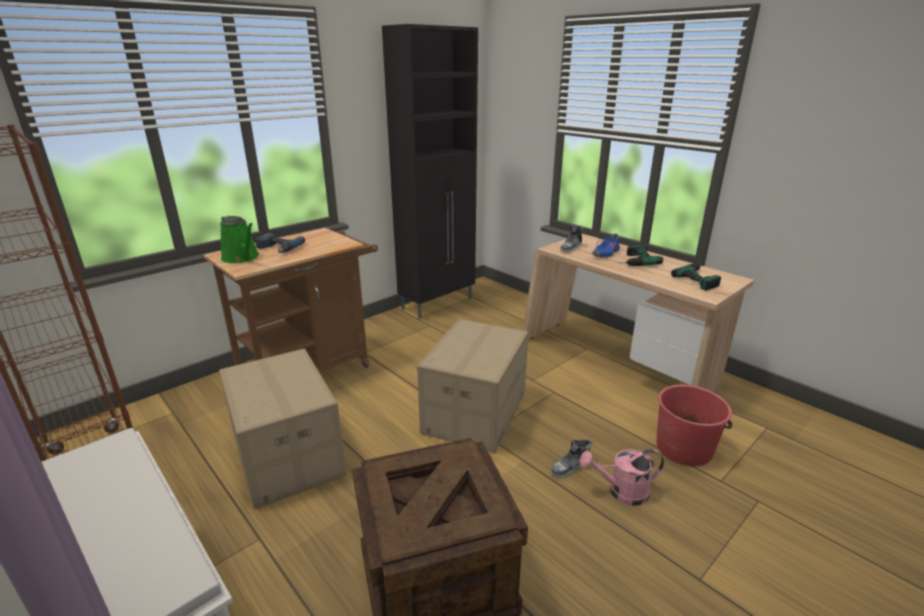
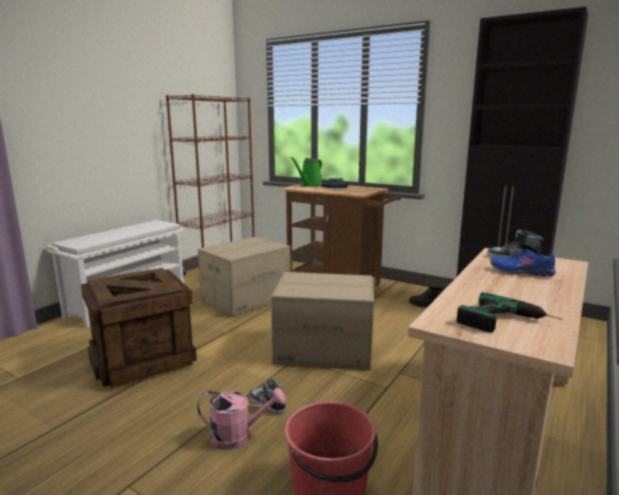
camera: 75 degrees right, 10 degrees down
pink watering can [580,449,664,506] -> pink watering can turned 105 degrees clockwise [197,388,286,450]
power drill [622,245,663,266] -> none
none -> black boot [409,287,444,307]

